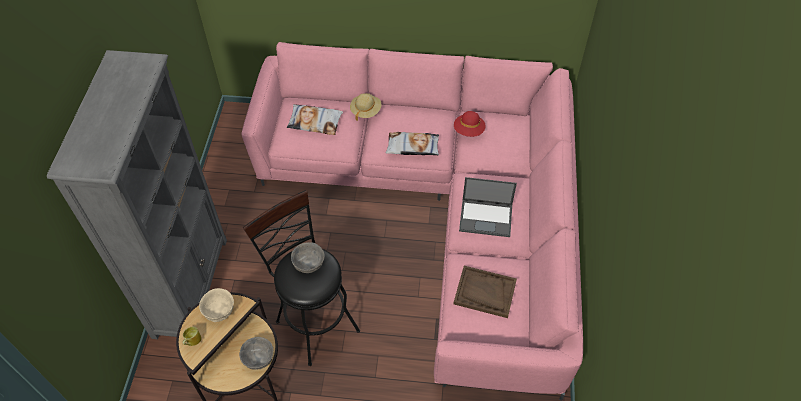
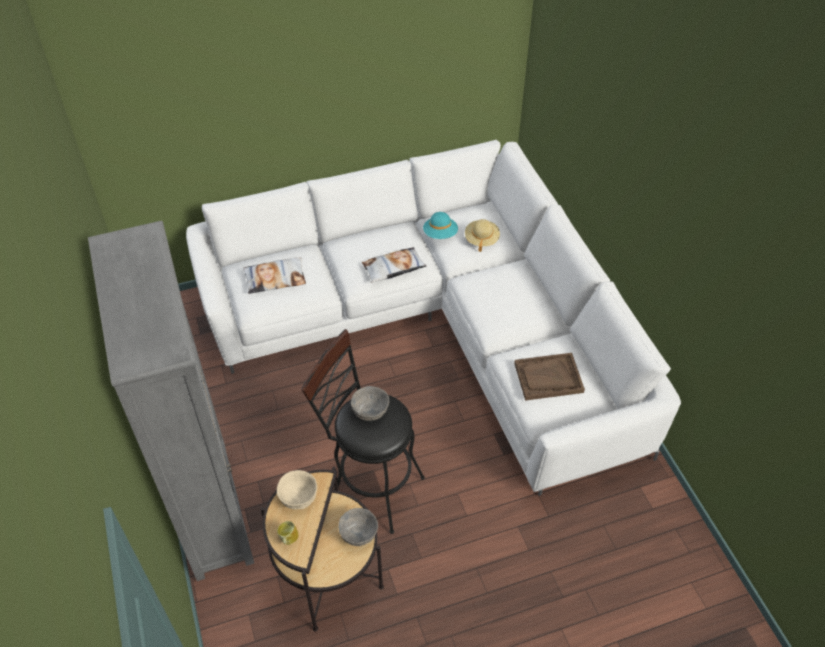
camera: 25 degrees left, 5 degrees down
pink sofa [241,42,583,401] -> white sofa [186,140,681,496]
beige hat [350,93,381,120] -> beige hat moved to [465,219,500,252]
red hat [454,111,486,137] -> turquoise hat [423,212,458,239]
laptop [459,177,517,237] -> none

